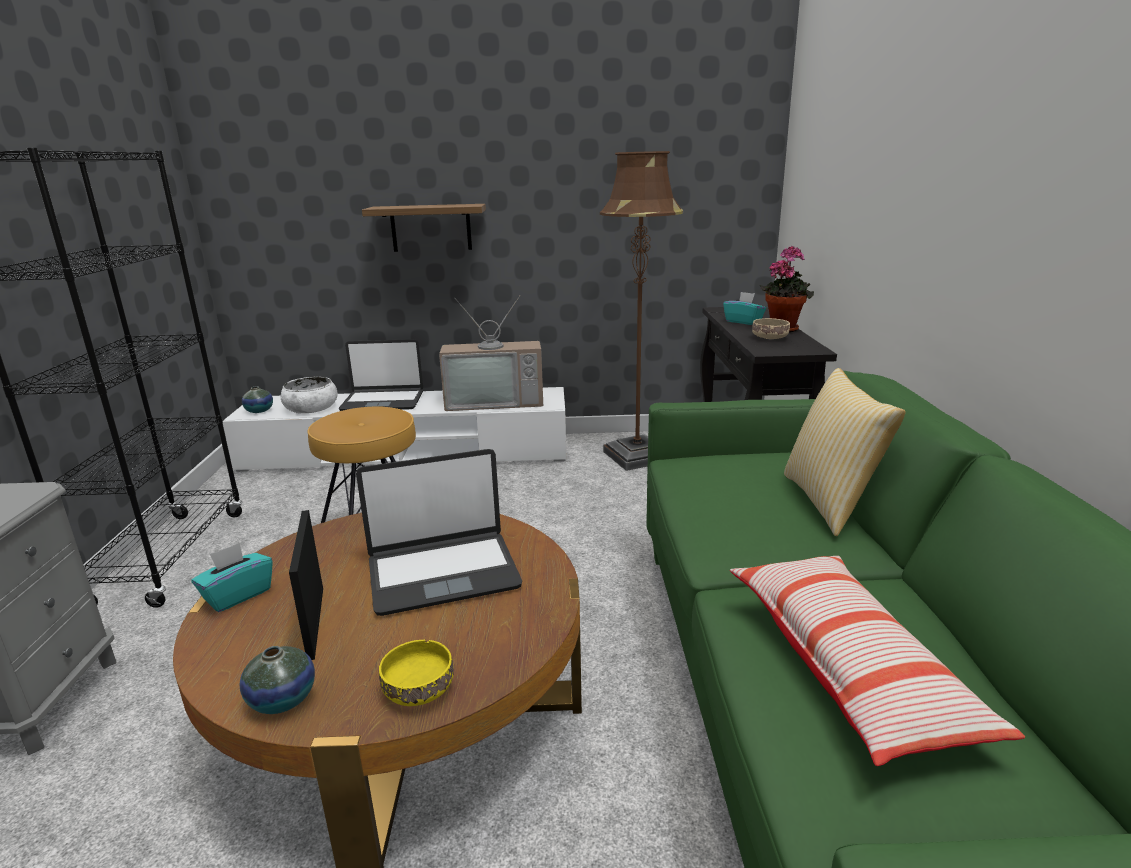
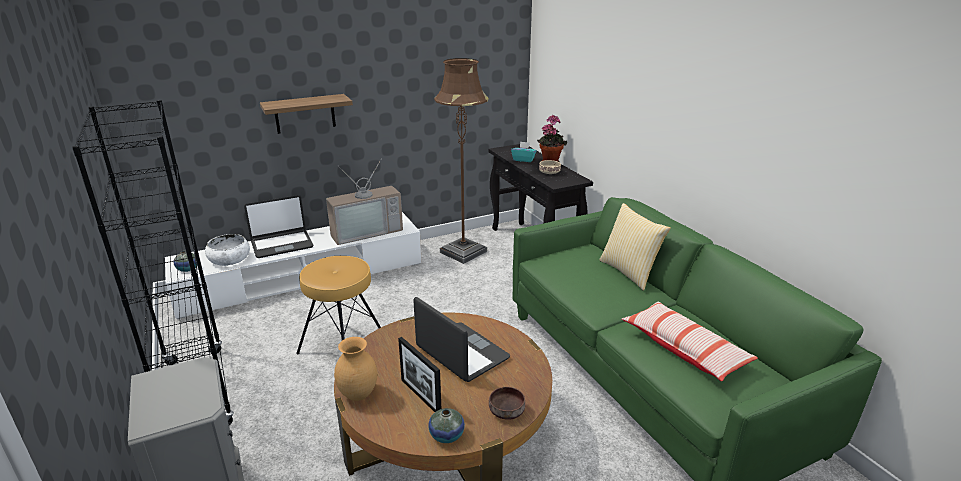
camera: 25 degrees left, 5 degrees up
turquoise tissue box [191,543,273,612] -> brown vase [334,337,378,401]
laptop [356,449,522,616] -> laptop turned 90 degrees counterclockwise [413,297,510,382]
yellow bowl [379,640,454,706] -> brown bowl [489,387,525,420]

